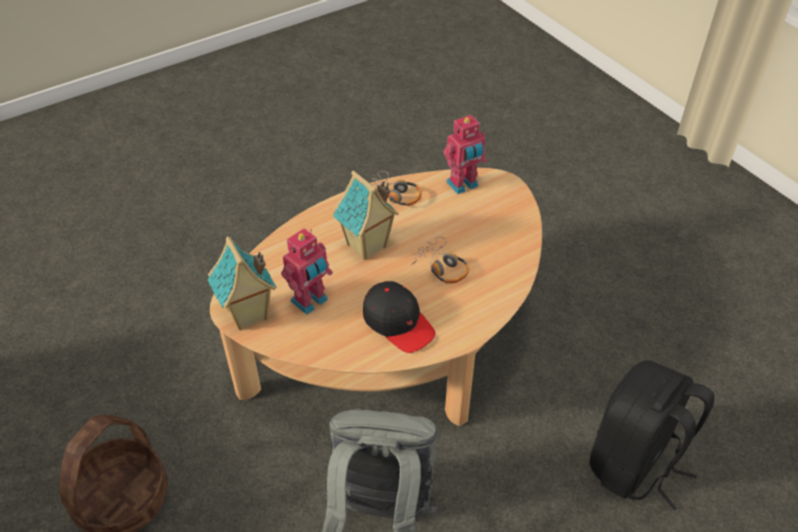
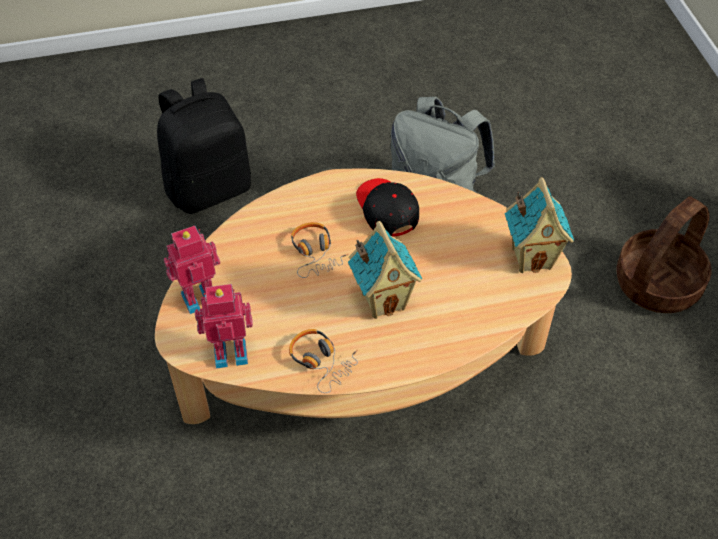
camera: 160 degrees left, 5 degrees up
toy robot [281,228,333,315] -> toy robot moved to [164,226,220,314]

